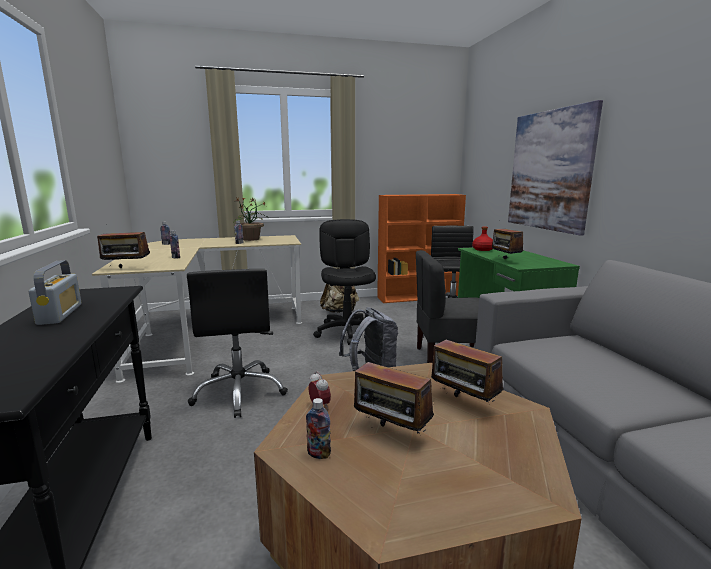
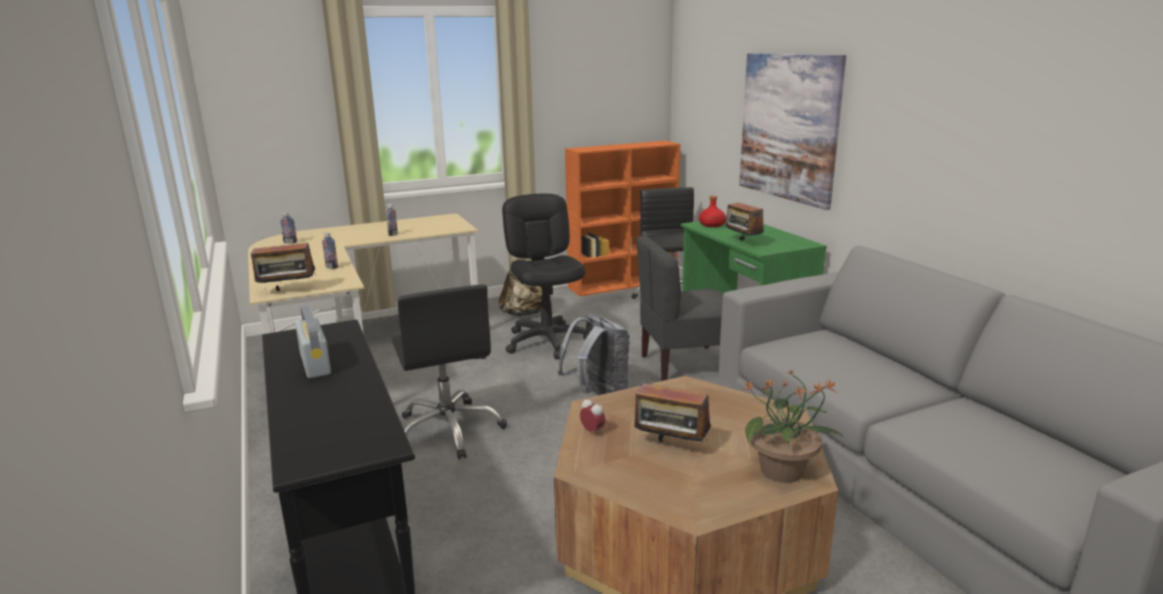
camera: 10 degrees left, 5 degrees up
potted plant [233,197,268,241] -> potted plant moved to [740,369,844,483]
bottle [306,398,331,459] -> none
radio [431,332,504,402] -> none

